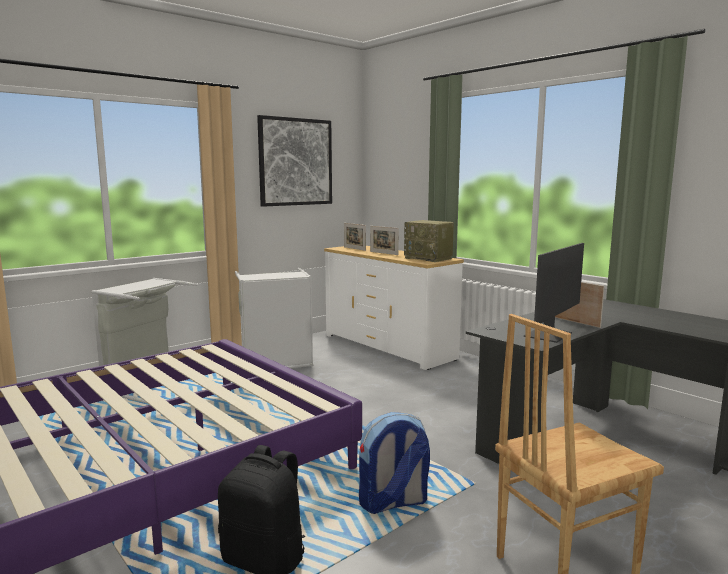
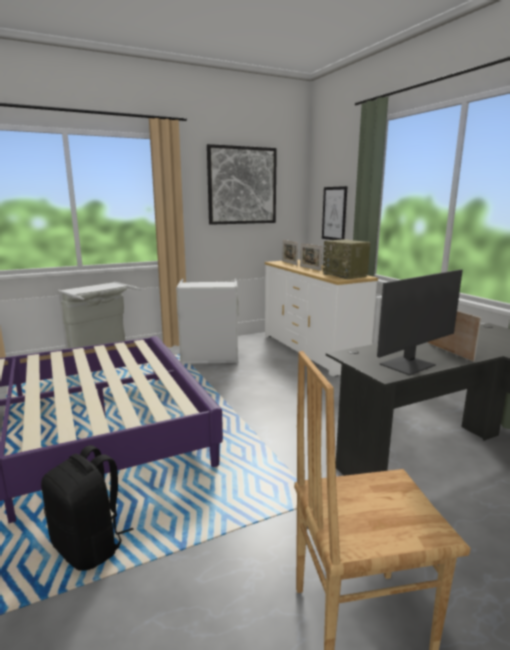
camera: 15 degrees right, 5 degrees up
backpack [359,412,430,514] -> none
none -> picture [322,186,347,240]

